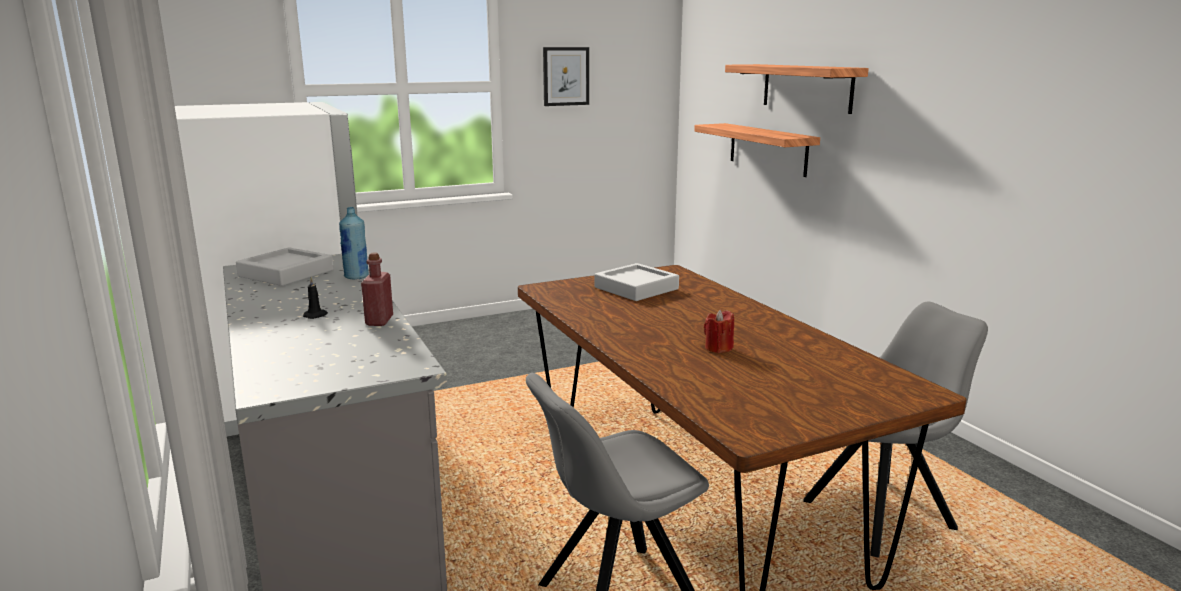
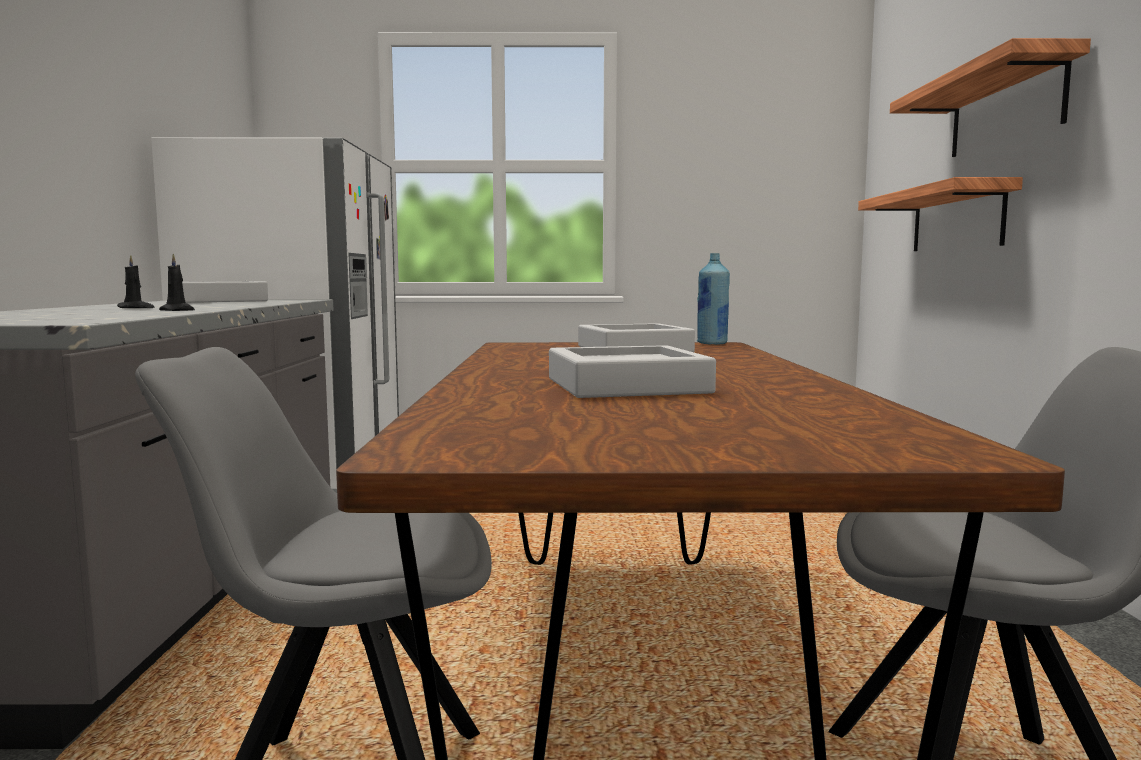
camera: 25 degrees right, 10 degrees down
blue bottle [339,207,369,280] -> blue bottle moved to [697,253,730,345]
red bottle [361,253,393,326] -> black candle [159,253,195,311]
picture [543,47,589,106] -> none
red candle [704,310,734,353] -> grey tray [549,345,716,398]

